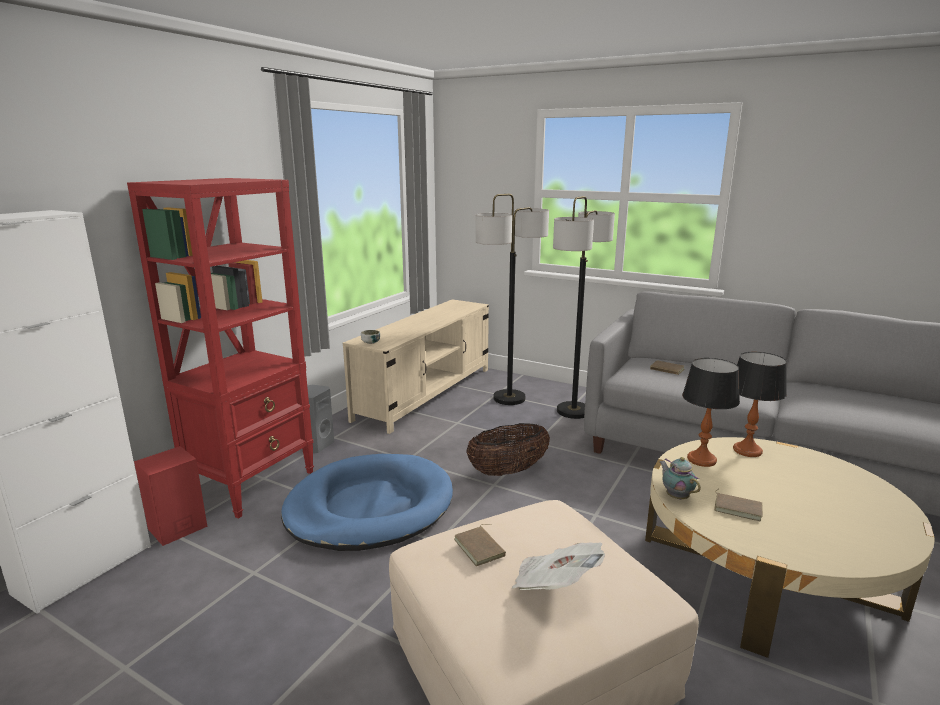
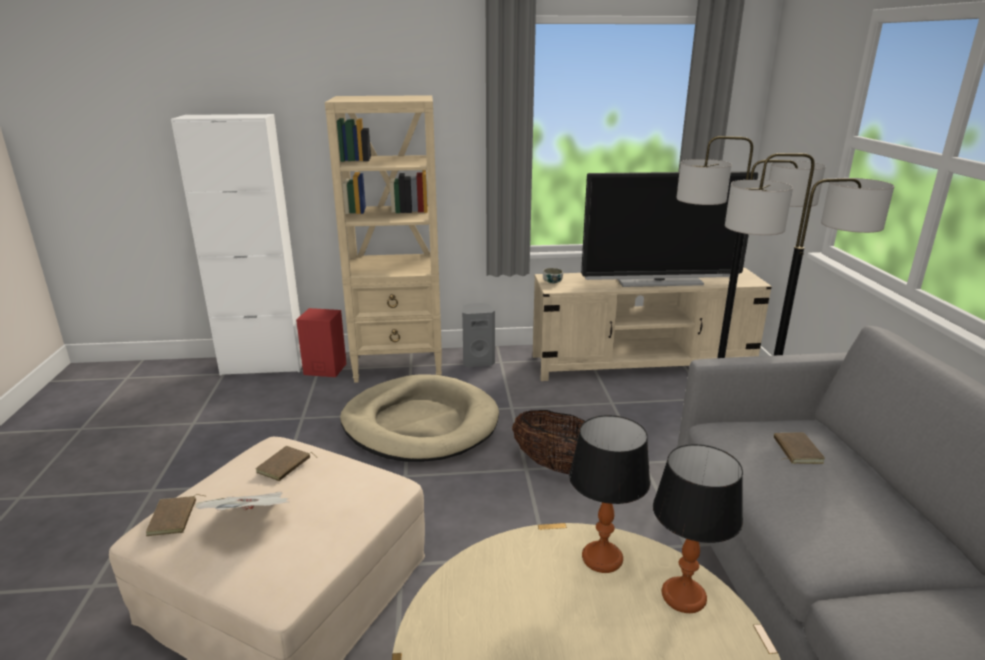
camera: 55 degrees right, 5 degrees up
red bookcase [127,178,314,519] -> beige bookcase [325,95,442,383]
blue dog bed [281,454,453,551] -> beige dog bed [340,374,499,462]
teapot [660,457,701,500] -> none
brown book [714,489,763,522] -> brown book moved to [146,494,205,536]
none -> television [581,171,758,287]

